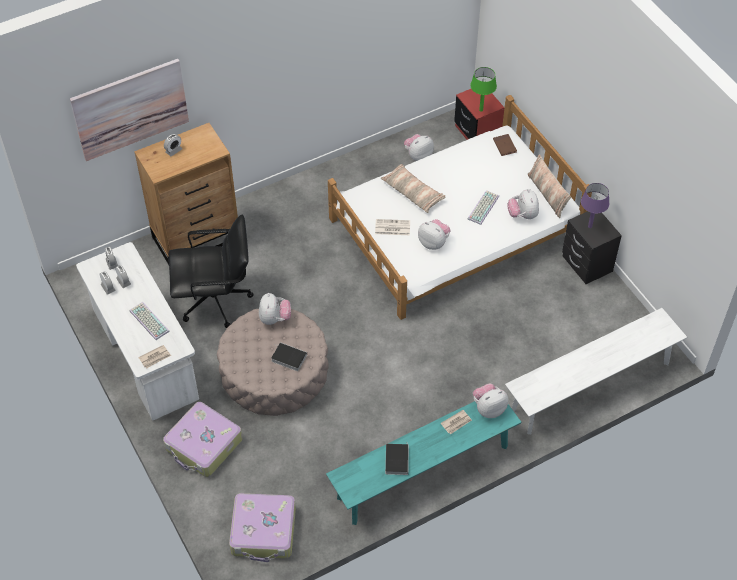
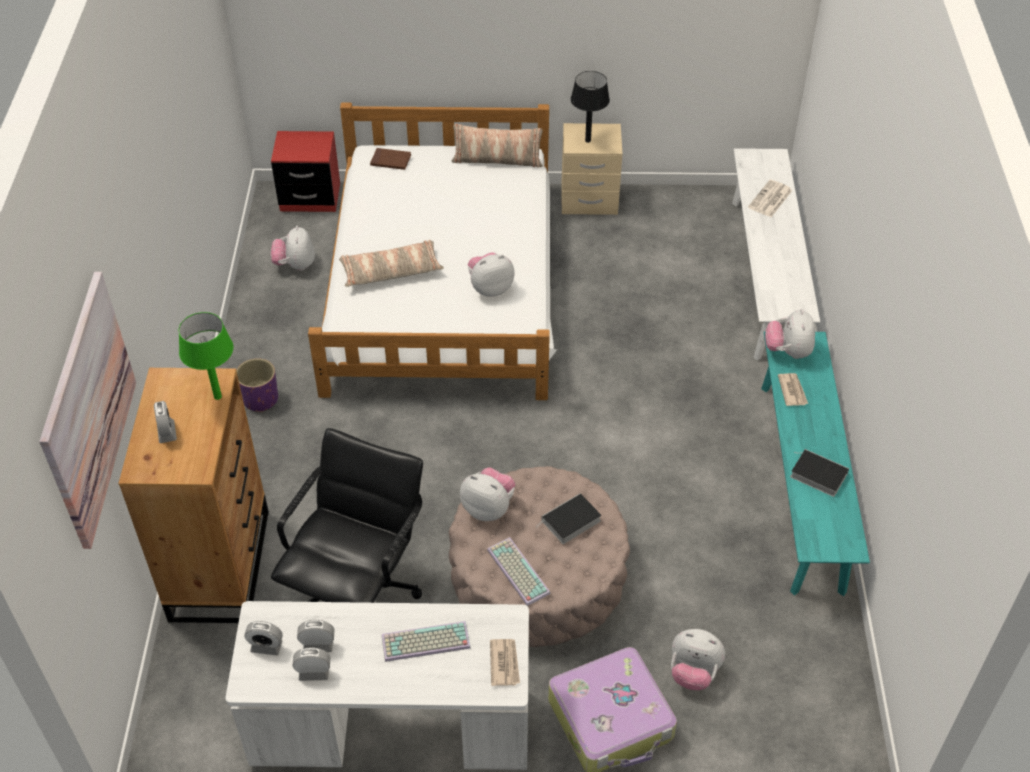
camera: 60 degrees left, 5 degrees down
suitcase [229,493,296,562] -> none
newspaper [375,219,410,235] -> newspaper moved to [748,180,793,217]
keyboard [468,190,499,225] -> keyboard moved to [487,537,551,606]
green table lamp [470,67,497,112] -> green table lamp moved to [179,312,234,400]
plush toy [507,189,539,219] -> plush toy moved to [671,629,725,690]
black nightstand [562,211,622,284] -> beige nightstand [561,123,622,215]
purple table lamp [581,183,609,228] -> black table lamp [571,71,610,143]
none -> purple planter [237,358,278,412]

